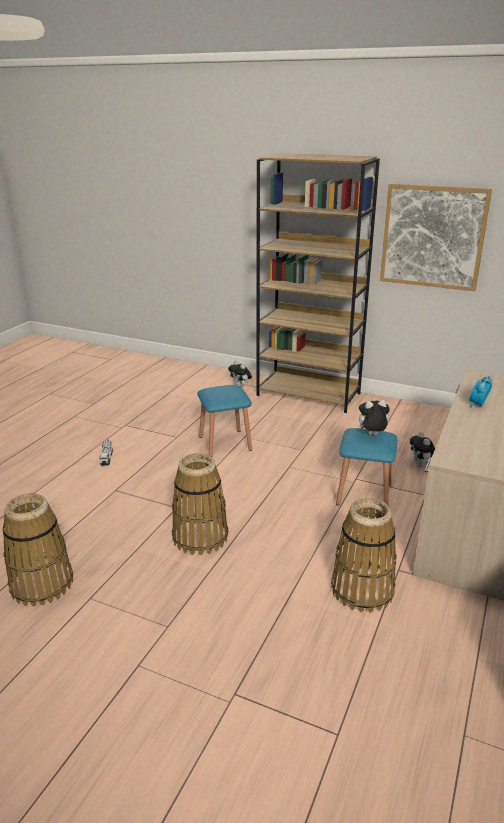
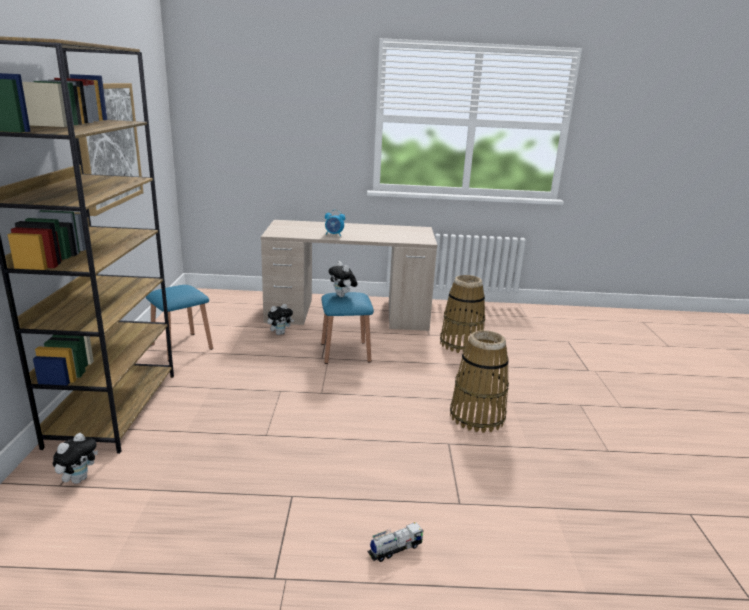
camera: 115 degrees left, 5 degrees down
basket [3,493,73,607] -> none
blue stool [197,385,252,457] -> blue stool moved to [146,285,213,361]

